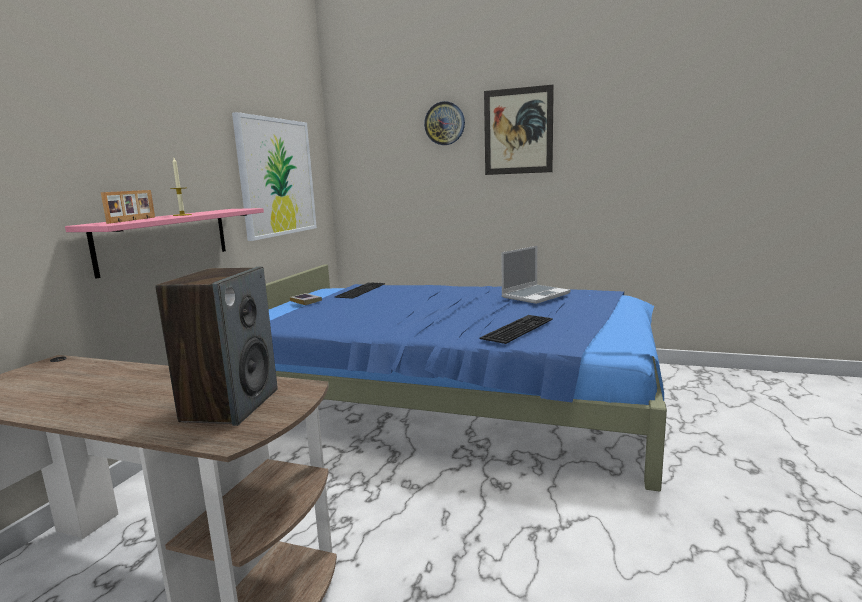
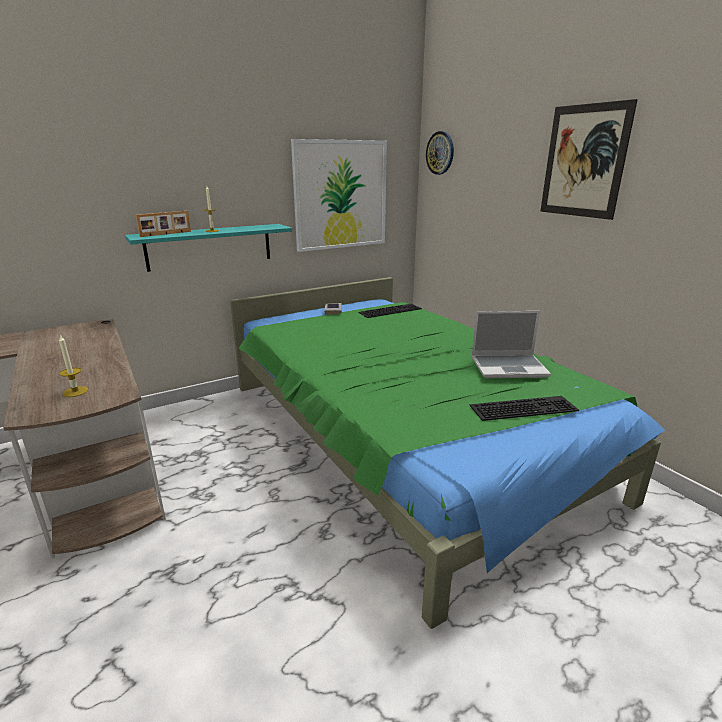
camera: 40 degrees right, 10 degrees up
pink shelf [65,208,264,279] -> turquoise shelf [125,224,292,272]
speaker [155,266,278,426] -> candle [59,335,88,397]
blue bed [266,265,667,492] -> green bed [230,277,665,629]
wall clock [424,101,465,145] -> wall clock moved to [426,131,454,175]
keyboard [480,315,553,344] -> keyboard moved to [470,396,579,421]

